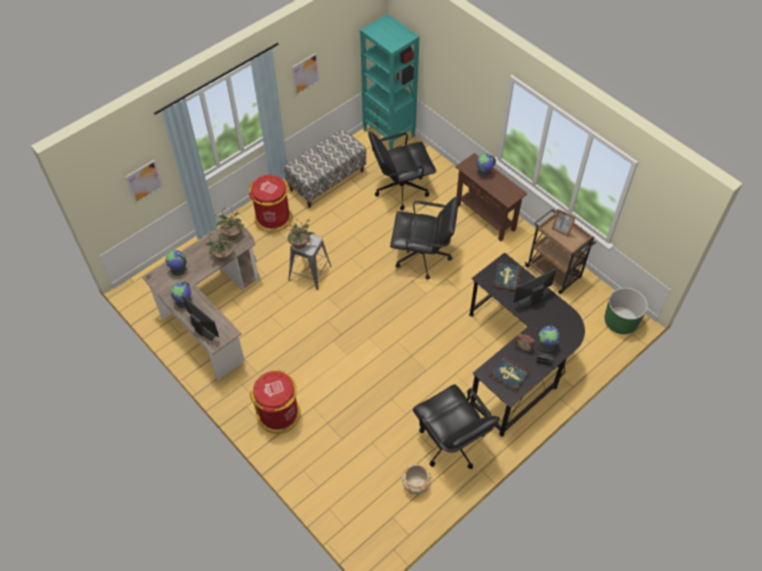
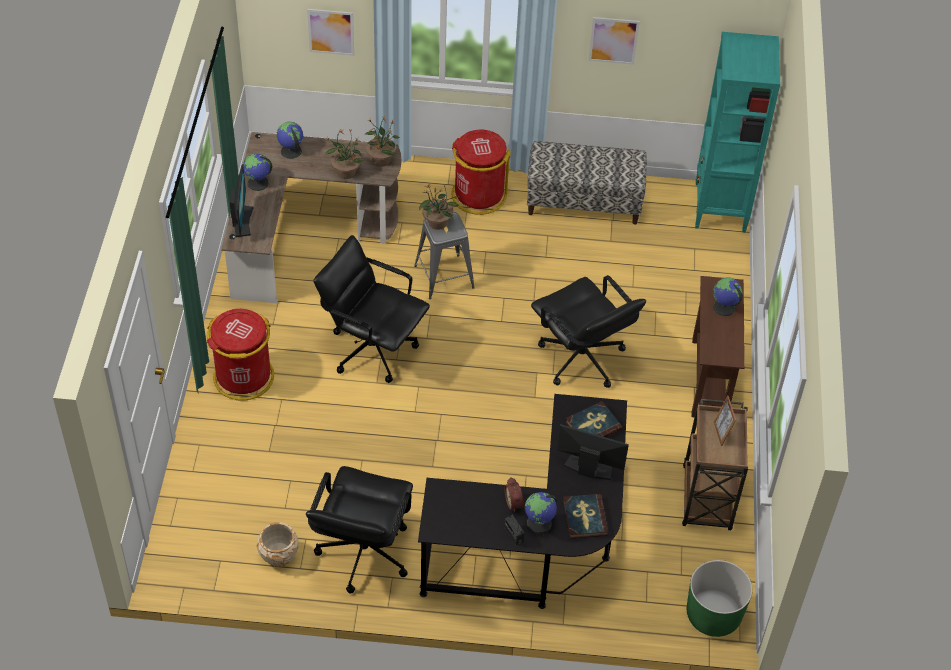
camera: 45 degrees right, 5 degrees down
black office chair [368,131,436,210] -> black office chair moved to [313,235,430,383]
book [490,356,530,392] -> book moved to [563,494,609,539]

